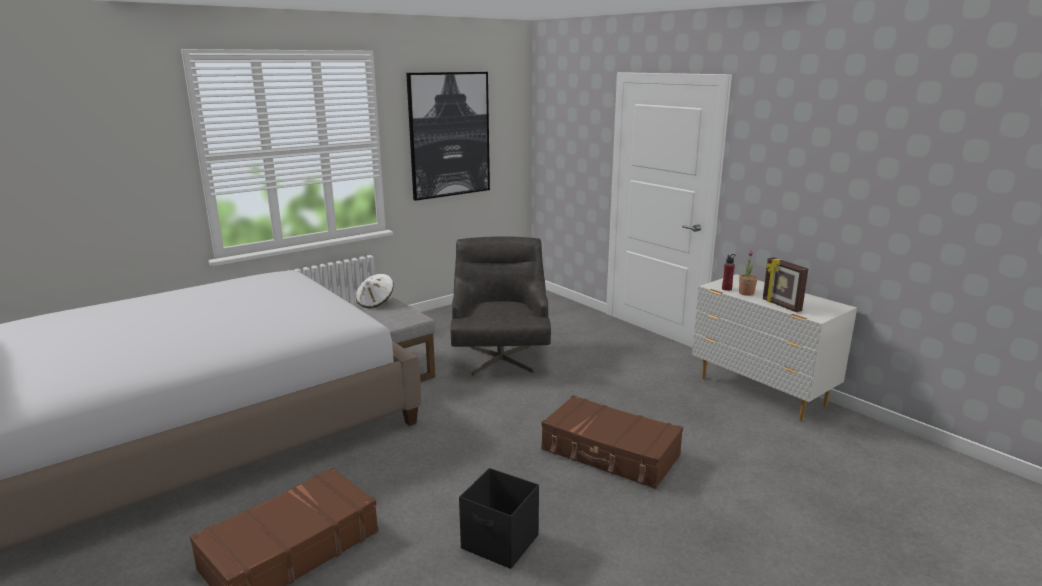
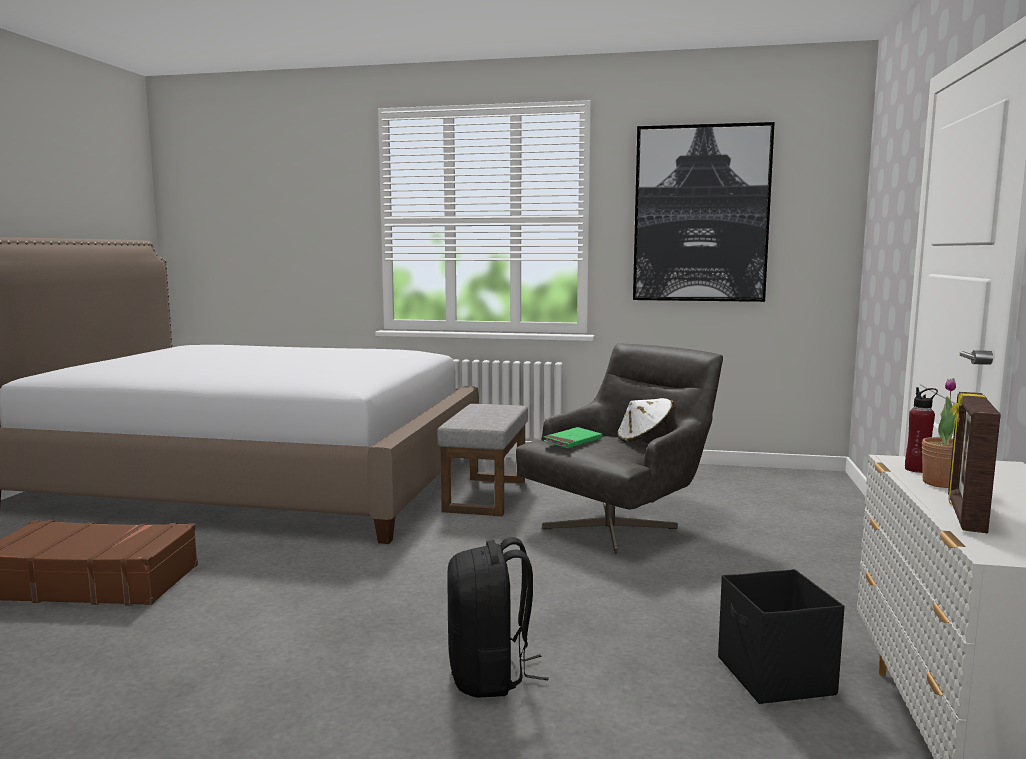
camera: 50 degrees right, 10 degrees down
white hat [356,274,394,308] -> white hat moved to [617,398,674,442]
black storage box [459,468,539,569] -> black storage box moved to [718,569,845,704]
brown suitcase [541,395,683,489] -> black backpack [447,537,549,698]
none -> green book [544,427,602,448]

